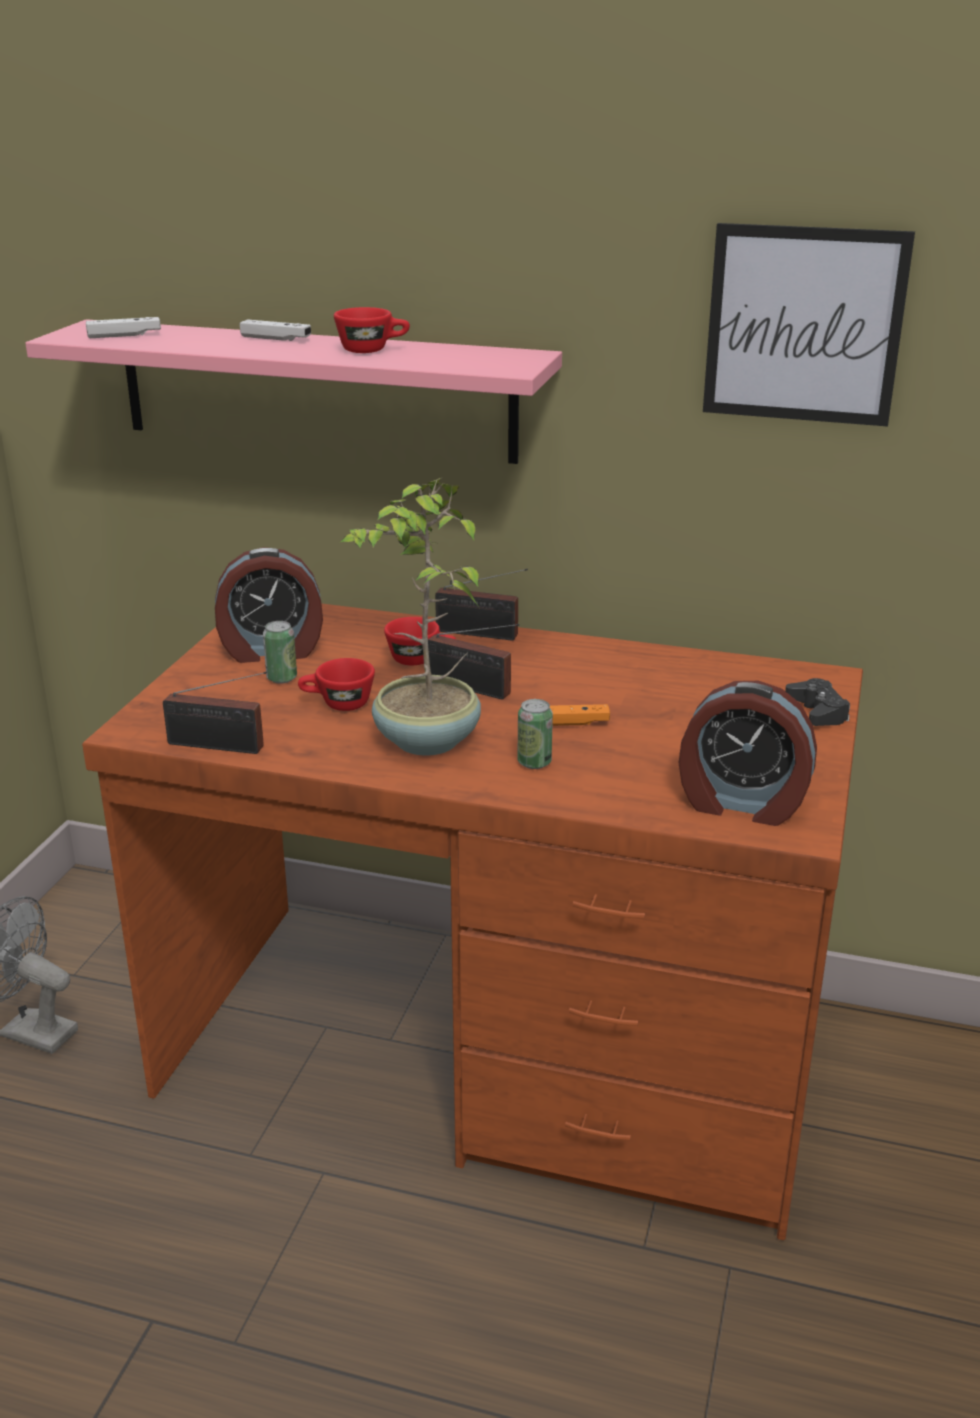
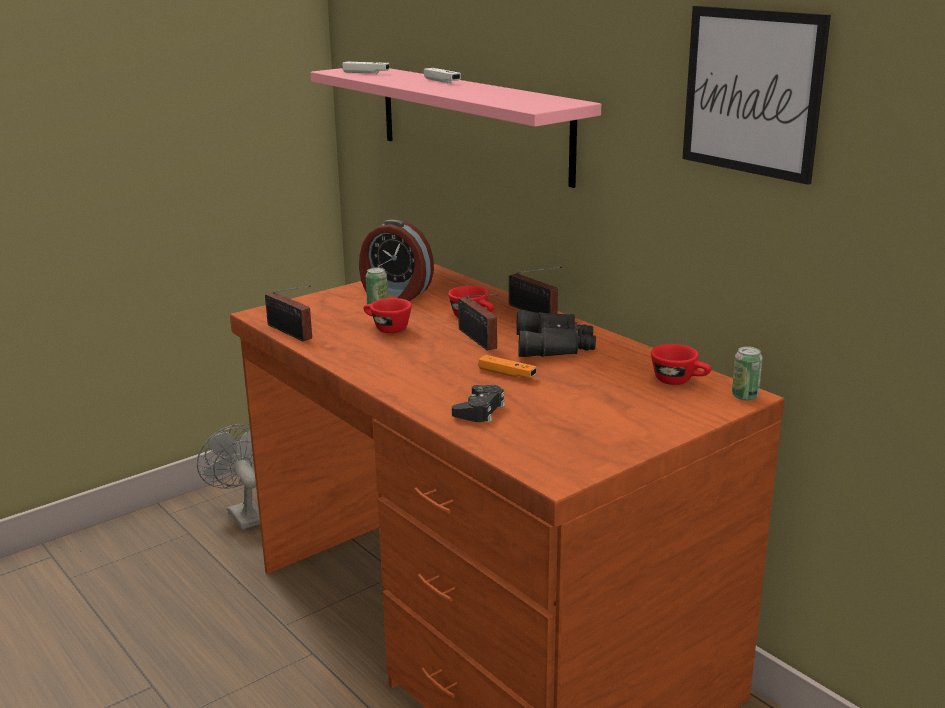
camera: 35 degrees right, 5 degrees down
red cup [334,307,410,353] -> red cup moved to [651,344,712,385]
potted plant [341,477,481,755] -> none
can [517,699,553,769] -> can moved to [732,346,763,401]
alarm clock [678,681,817,826] -> none
black game controller [785,678,850,726] -> black game controller moved to [452,385,505,422]
none -> black binoculars [516,310,596,357]

